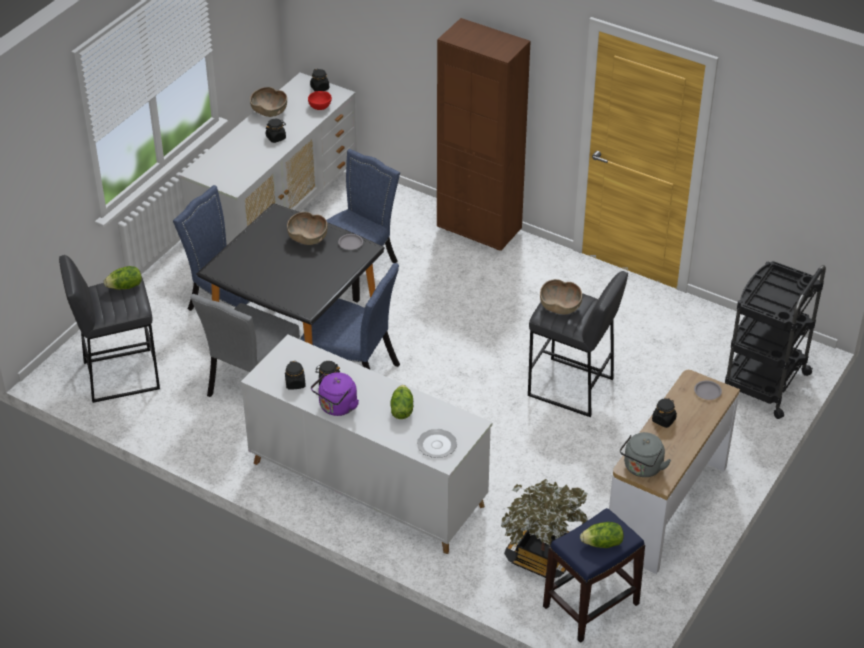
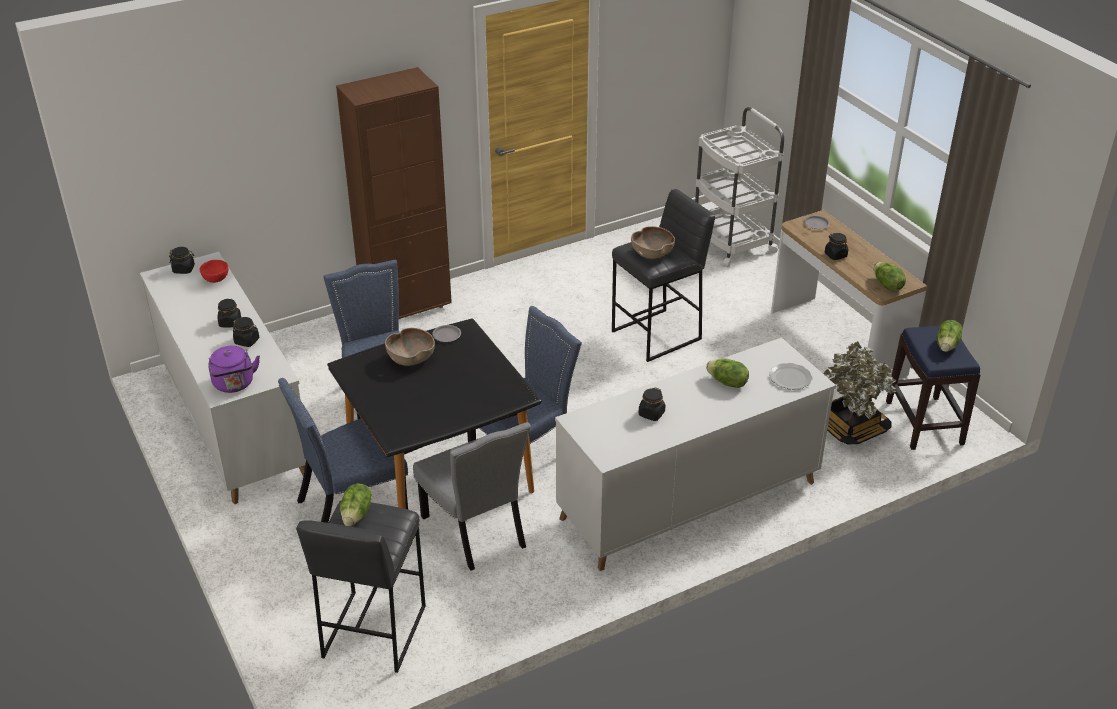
camera: 60 degrees left, 5 degrees down
brown bowl [250,87,287,117] -> none
black jar [285,361,306,390] -> black jar moved to [232,317,259,347]
purple kettle [311,372,359,416] -> purple kettle moved to [208,346,260,393]
grey kettle [620,432,671,477] -> lettuce [874,262,906,291]
black cart [725,261,826,419] -> white cart [695,107,784,267]

